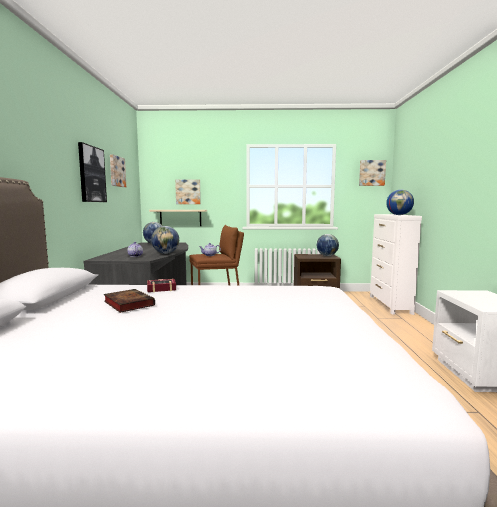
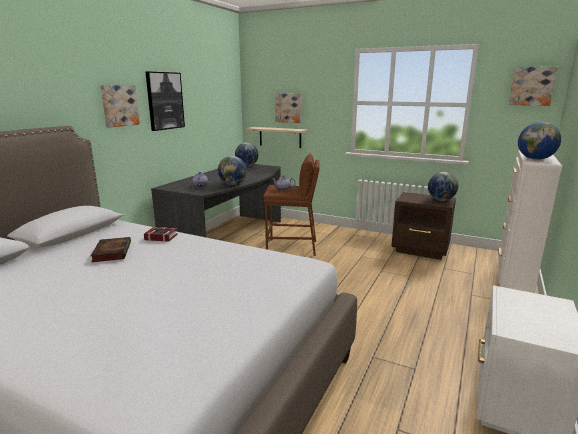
camera: 25 degrees right, 10 degrees up
picture [110,154,126,187] -> picture moved to [100,85,140,128]

